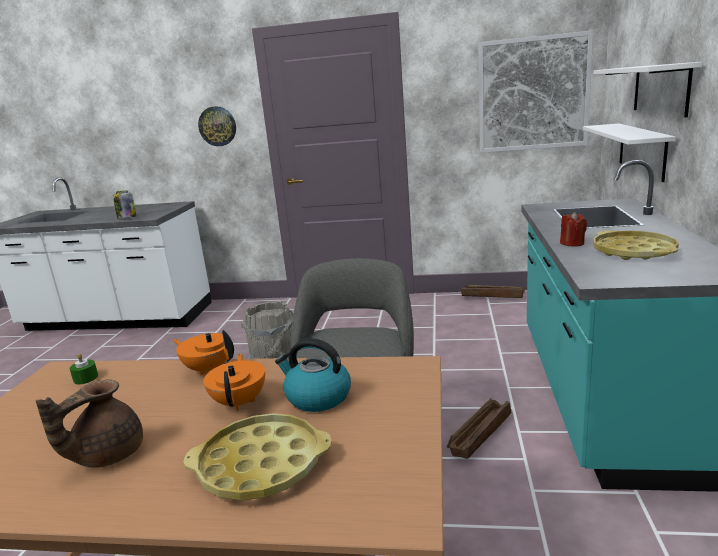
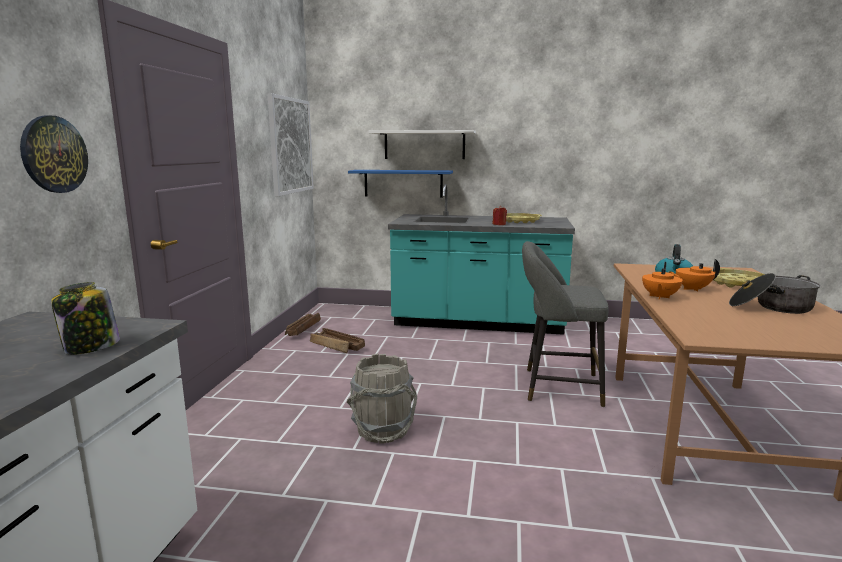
camera: 90 degrees left, 5 degrees down
brown teapot [36,380,143,468] -> cooking pot [729,273,820,314]
green candle [69,354,98,384] -> none
crate [447,398,511,459] -> crate moved to [310,328,365,353]
white shelf [583,123,676,182] -> blue shelf [348,170,453,198]

